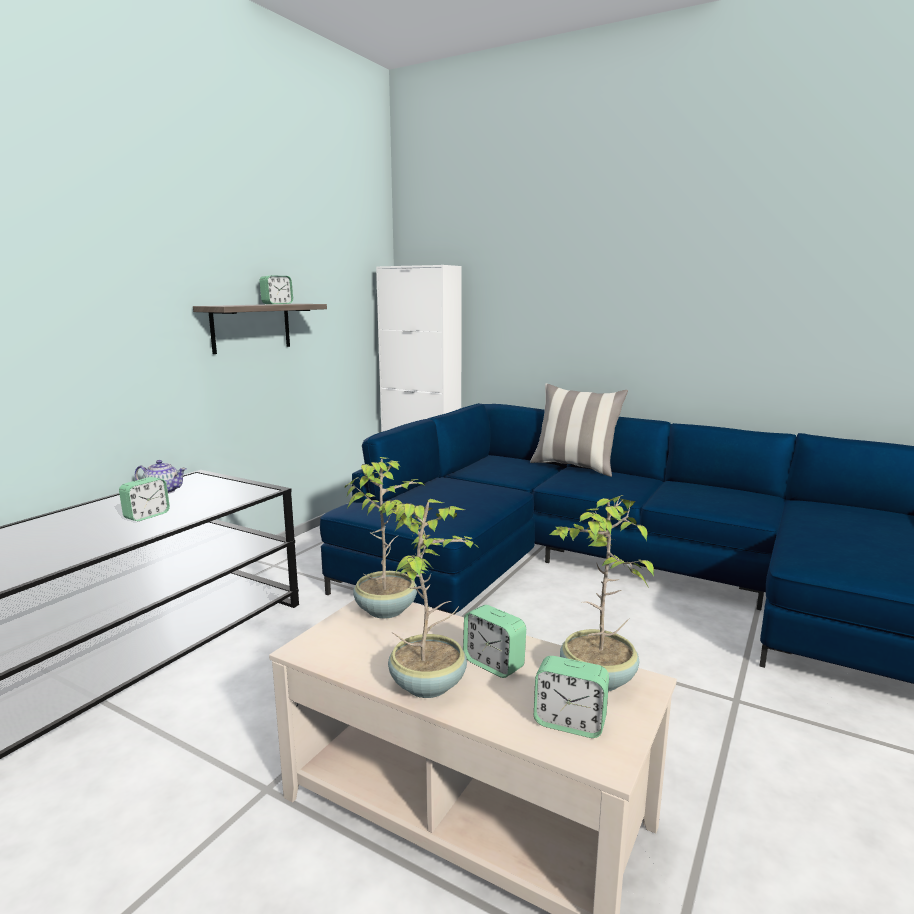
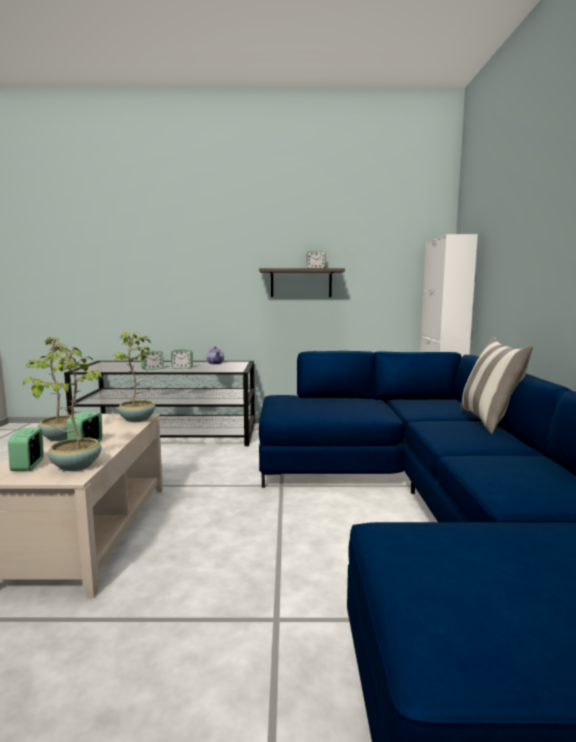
camera: 60 degrees right, 5 degrees down
none -> alarm clock [141,350,164,370]

